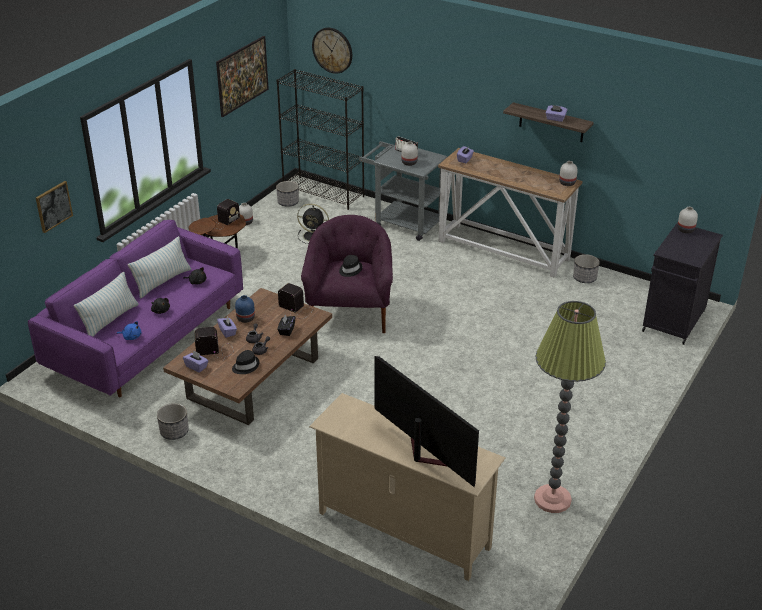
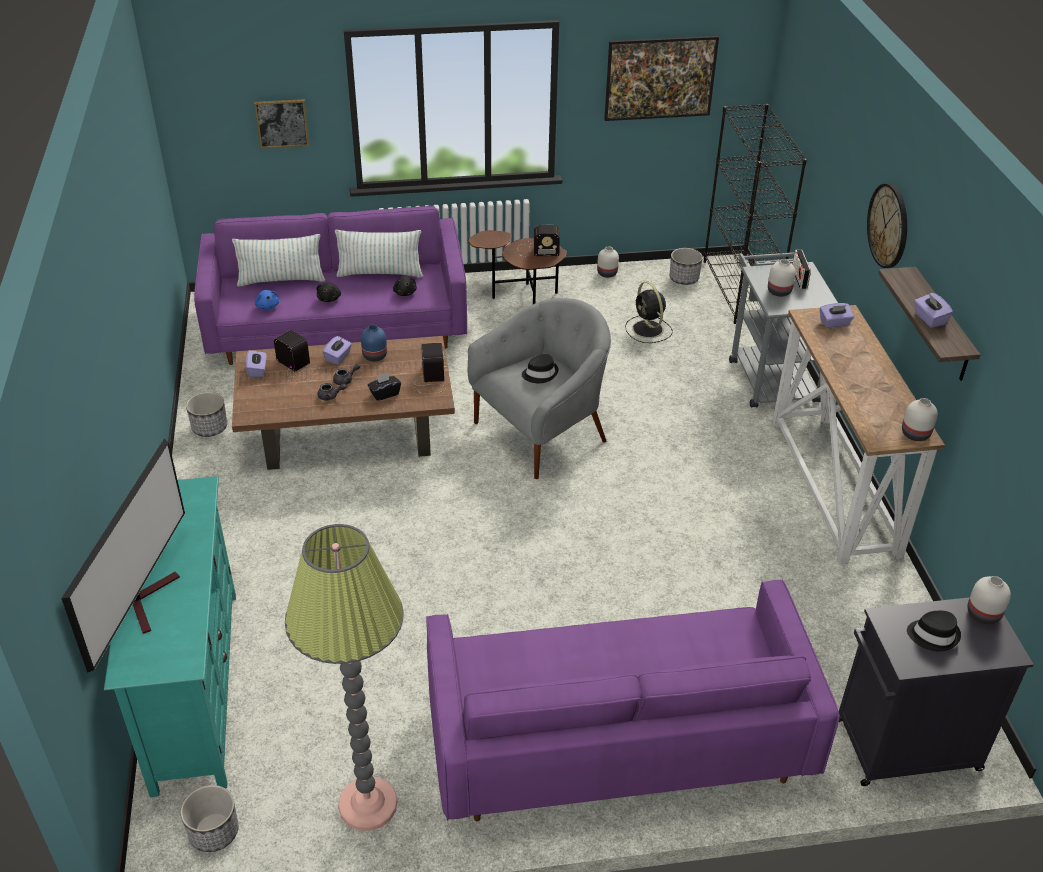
camera: 50 degrees right, 5 degrees up
black hat [232,350,259,374] -> black hat moved to [907,611,961,651]
purple armchair [301,215,393,333] -> grey armchair [468,298,611,479]
beige tv stand [309,393,506,581] -> turquoise tv stand [104,476,236,797]
wall clock [312,28,352,74] -> wall clock moved to [867,183,907,268]
planter [573,254,600,283] -> planter moved to [180,785,239,852]
none -> purple sofa [426,580,839,822]

